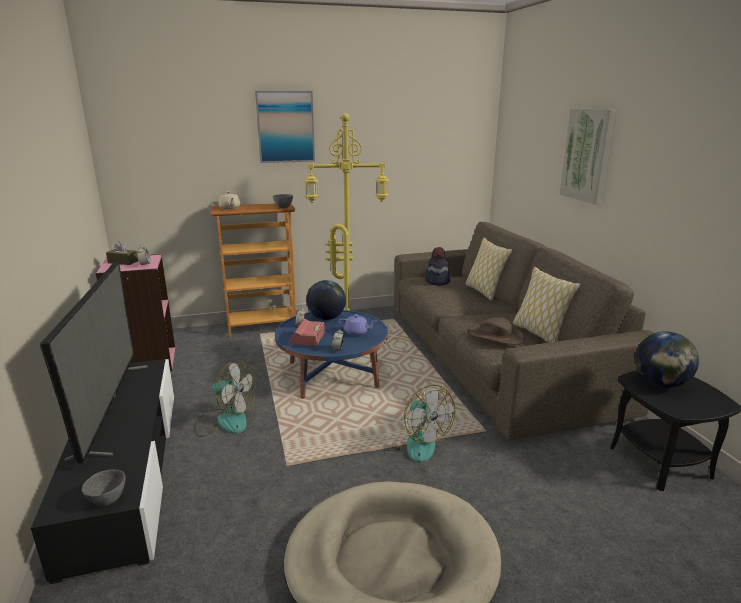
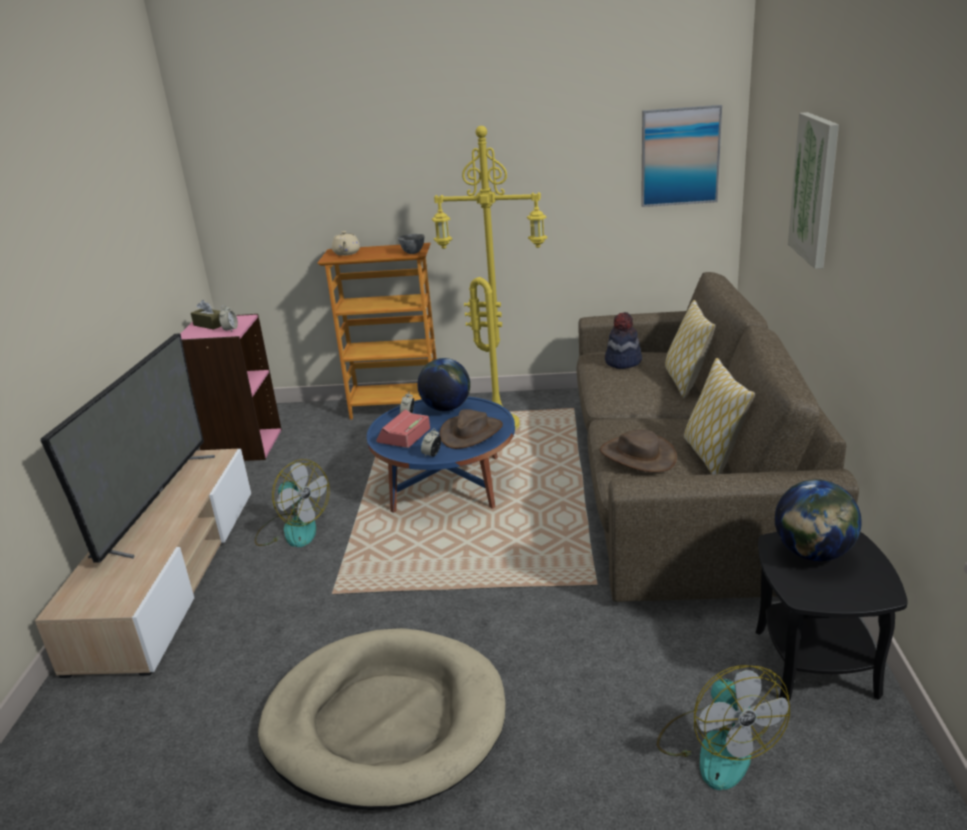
camera: 20 degrees right, 5 degrees up
black tv stand [31,359,174,584] -> beige tv stand [35,449,251,678]
grey bowl [82,469,126,506] -> none
picture [255,91,315,163] -> picture moved to [641,105,722,207]
purple teapot [339,314,376,336] -> brown hat [439,409,503,449]
fan [383,385,455,463] -> fan moved to [657,665,790,790]

